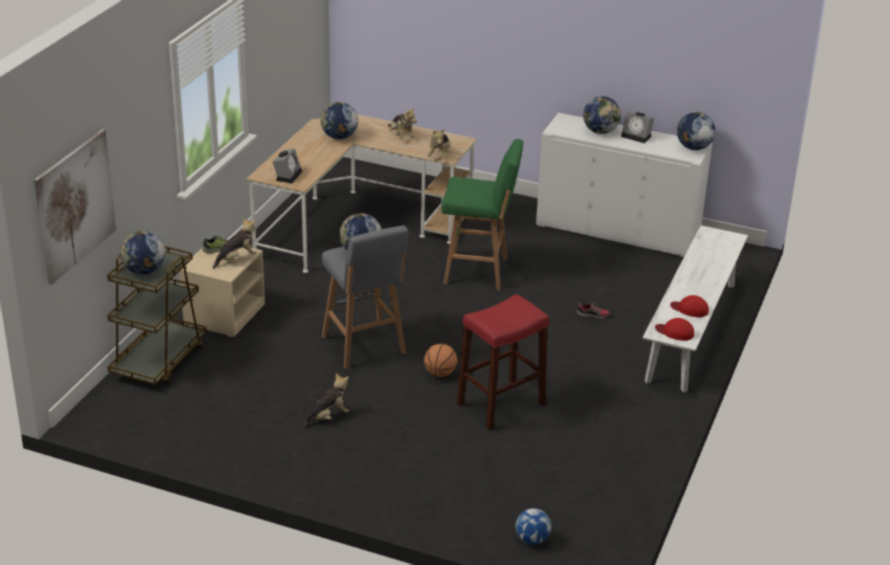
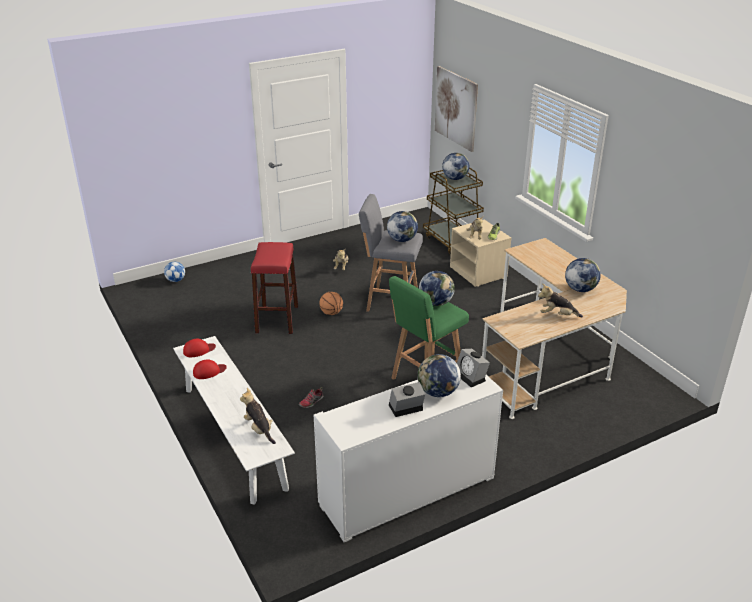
camera: 130 degrees right, 0 degrees up
alarm clock [273,148,302,184] -> alarm clock moved to [457,349,490,387]
plush toy [427,129,451,160] -> plush toy moved to [240,388,276,444]
globe [677,112,715,150] -> globe moved to [419,271,455,306]

